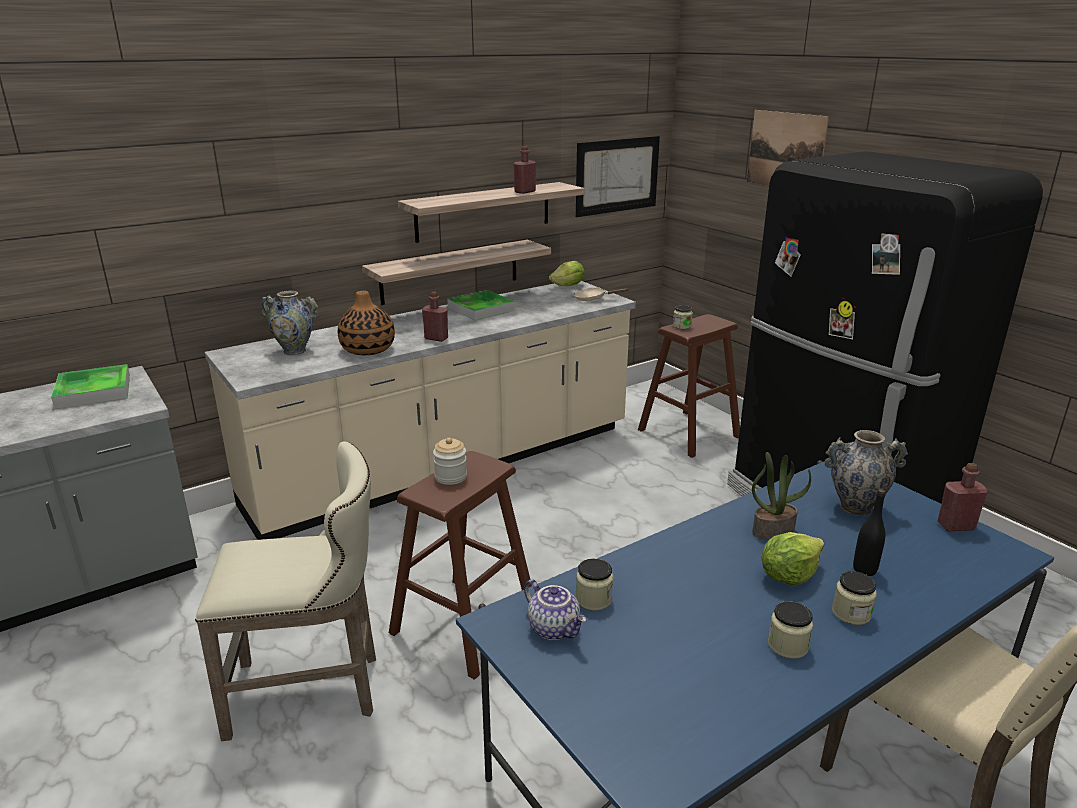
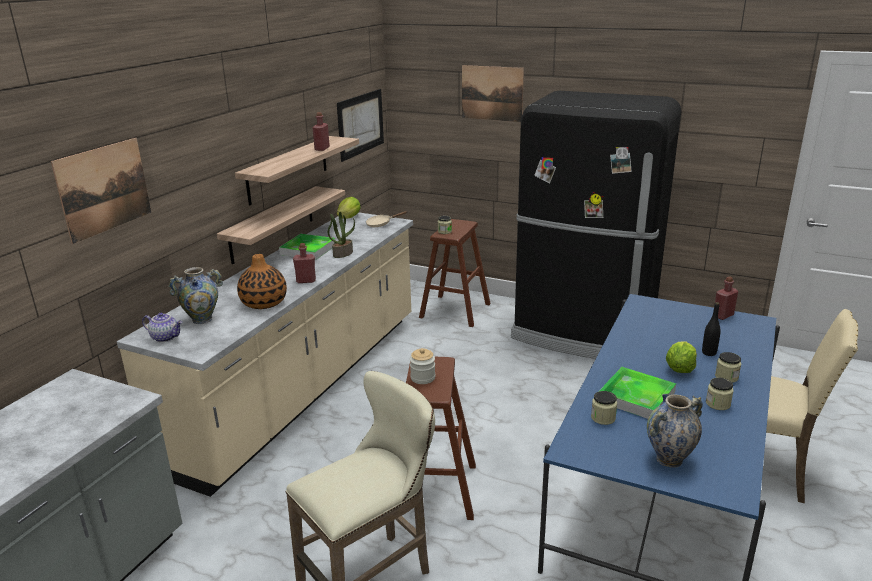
camera: 30 degrees left, 0 degrees up
tray [51,364,130,409] -> tray moved to [598,367,676,419]
teapot [524,579,586,640] -> teapot moved to [142,313,182,342]
potted plant [752,452,811,540] -> potted plant moved to [328,212,355,258]
vase [825,430,908,516] -> vase moved to [647,393,703,468]
none -> picture [51,138,151,244]

